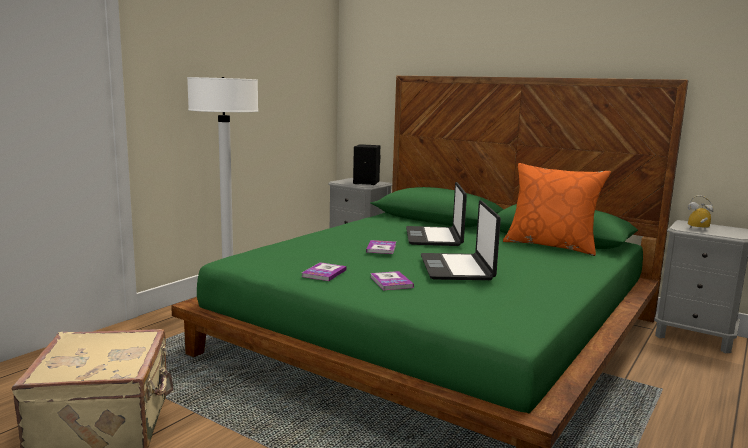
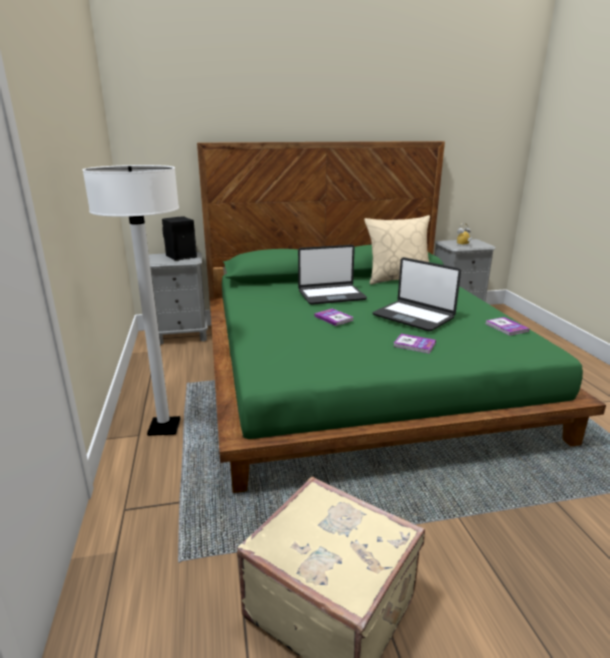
camera: 45 degrees left, 10 degrees up
book [302,262,347,281] -> book moved to [486,317,529,336]
laptop [406,182,467,246] -> laptop turned 60 degrees counterclockwise [298,245,367,305]
orange pillow [503,163,611,256] -> beige pillow [364,215,430,285]

